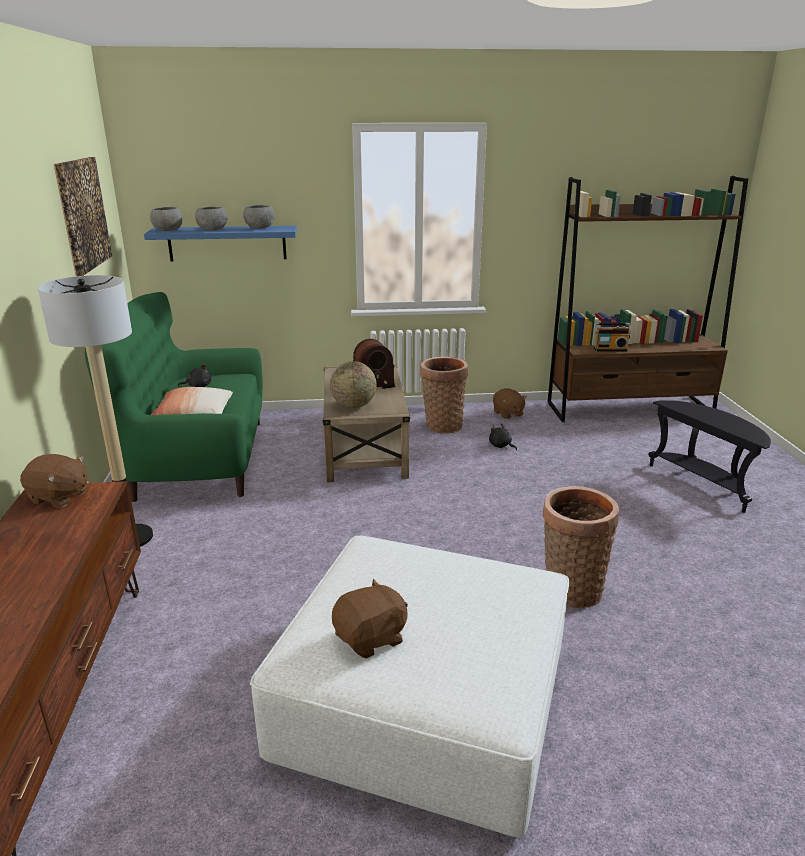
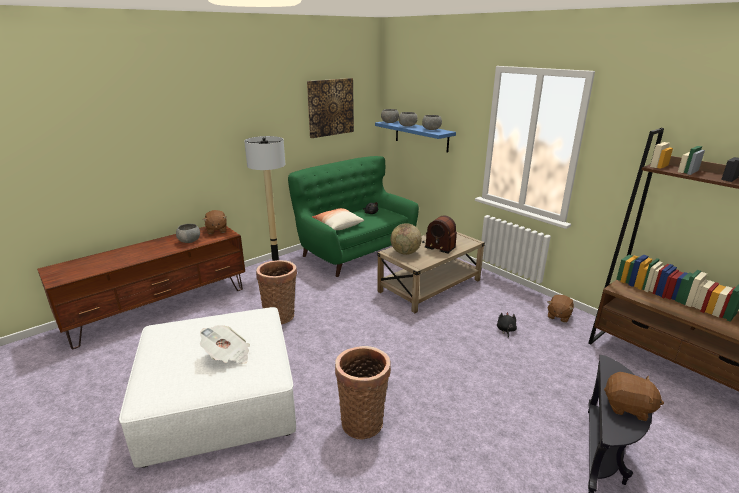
camera: 55 degrees right, 0 degrees up
brown plush toy [332,579,408,659] -> brown plush toy moved to [604,372,664,421]
basket [420,357,468,434] -> basket moved to [256,260,297,324]
radio [594,323,631,351] -> none
none -> grey bowl [176,224,200,243]
none -> newspaper [200,325,250,364]

